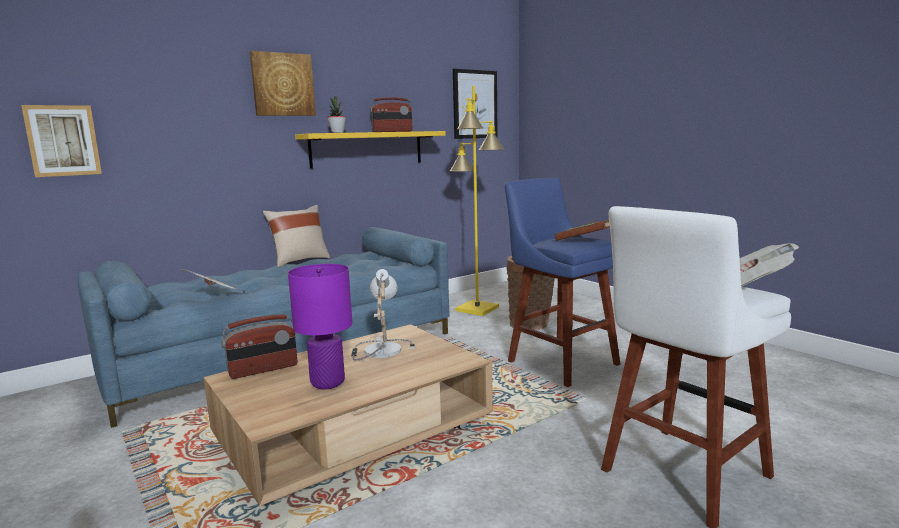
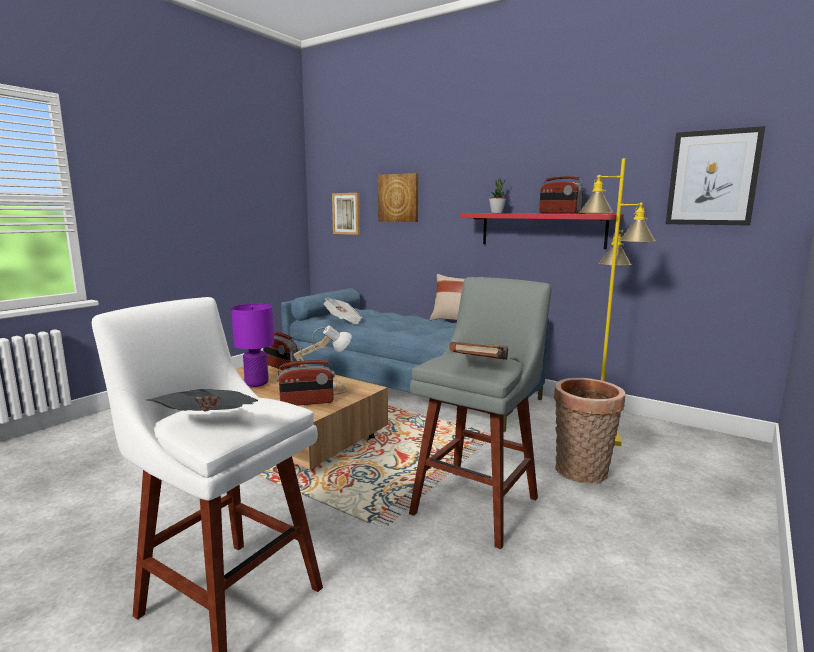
camera: 70 degrees right, 0 degrees up
picture [250,51,316,116] -> picture moved to [378,173,418,222]
yellow shelf [295,131,446,169] -> red shelf [460,213,624,249]
blue stool [505,178,621,387] -> grey stool [409,277,552,549]
none -> radio [277,360,335,406]

